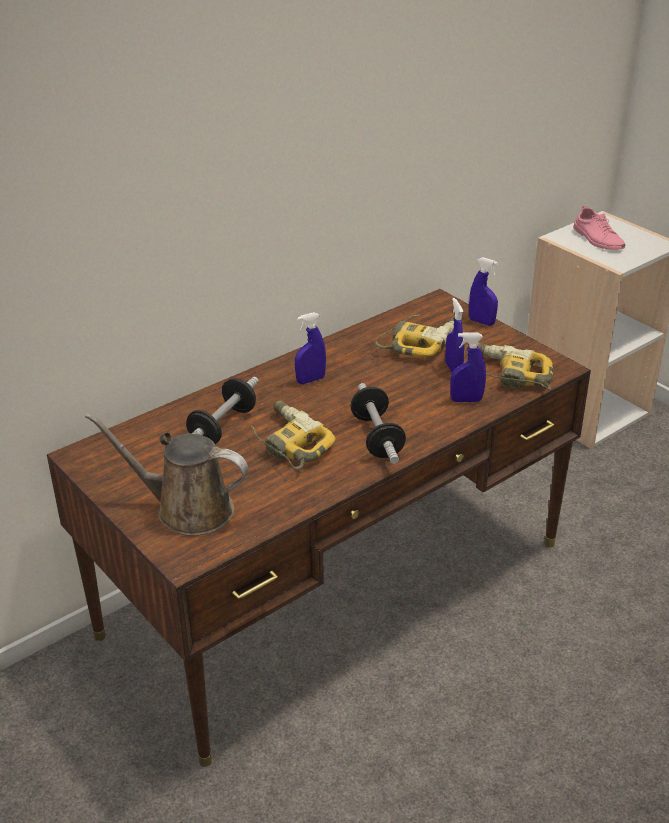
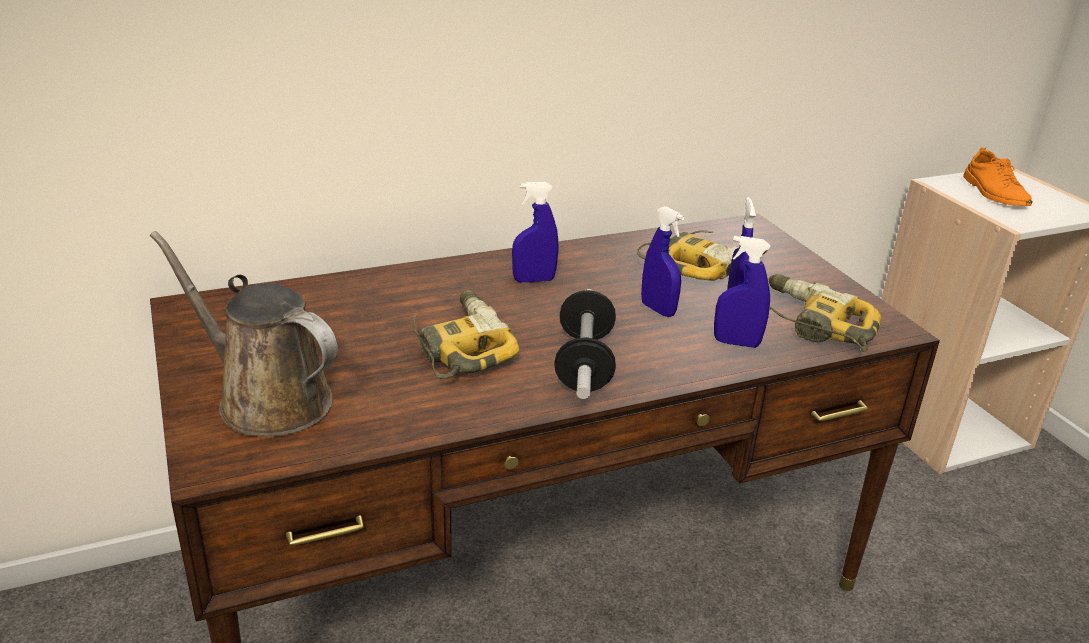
camera: 15 degrees right, 5 degrees down
dumbbell [186,377,259,444] -> none
blue spray bottle [469,257,498,326] -> blue spray bottle moved to [641,206,684,317]
pink shoe [573,206,625,250] -> orange shoe [963,148,1032,206]

